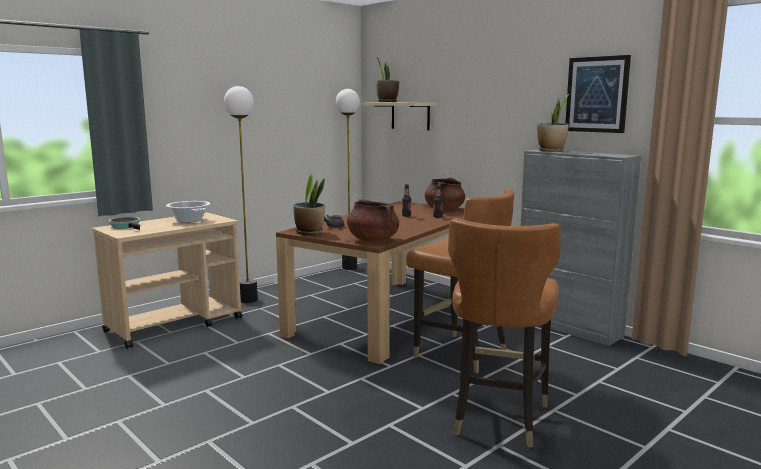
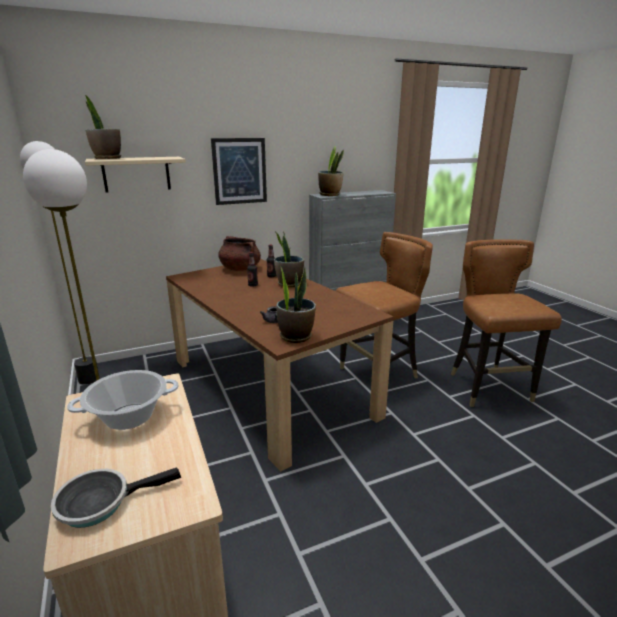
camera: 70 degrees left, 10 degrees up
brown cooking pot [347,199,399,241] -> none
brown chair [448,218,560,448] -> brown chair turned 135 degrees counterclockwise [451,239,562,407]
picture [565,55,631,133] -> picture moved to [211,138,267,205]
none -> potted plant [274,231,304,287]

